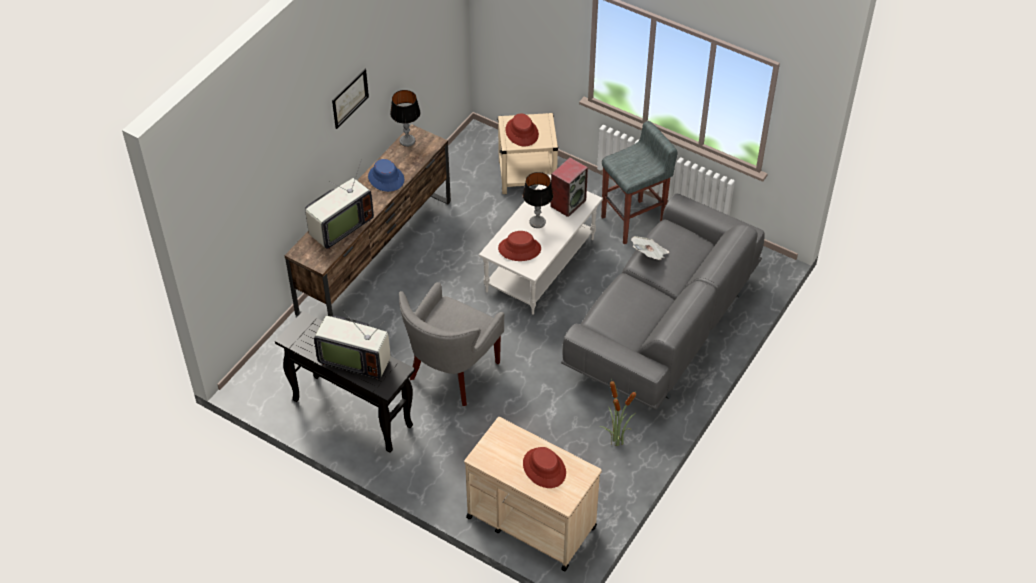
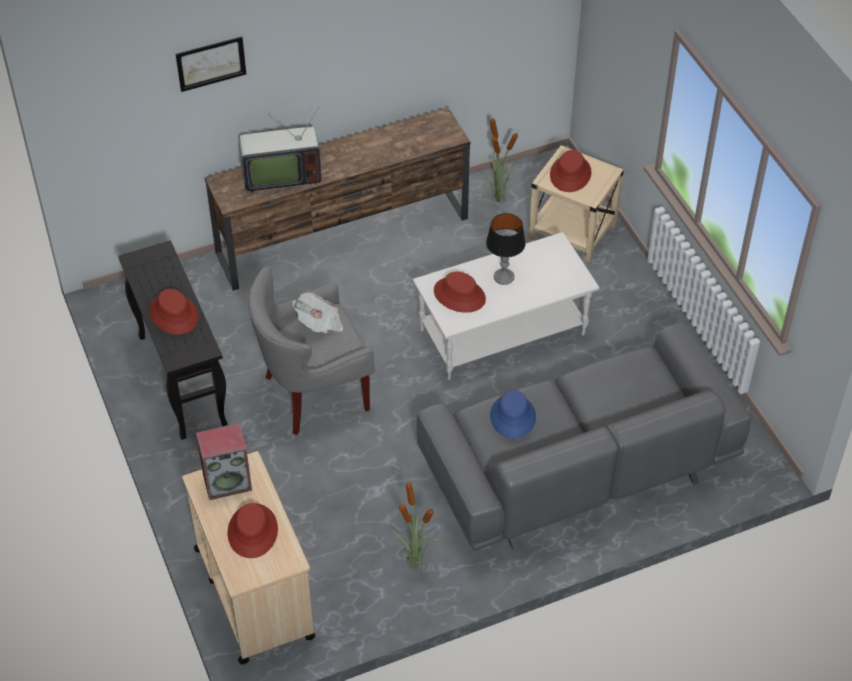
camera: 35 degrees right, 0 degrees up
television [314,312,391,379] -> red hat [150,289,199,335]
picture [332,69,369,129] -> picture moved to [176,36,246,92]
blue hat [368,159,404,192] -> blue hat moved to [490,390,536,438]
table lamp [390,90,421,147] -> none
speaker [550,157,588,217] -> speaker moved to [196,423,252,500]
grey stool [601,121,678,244] -> none
newspaper [631,236,669,260] -> newspaper moved to [293,292,343,333]
none -> potted plant [479,115,519,202]

